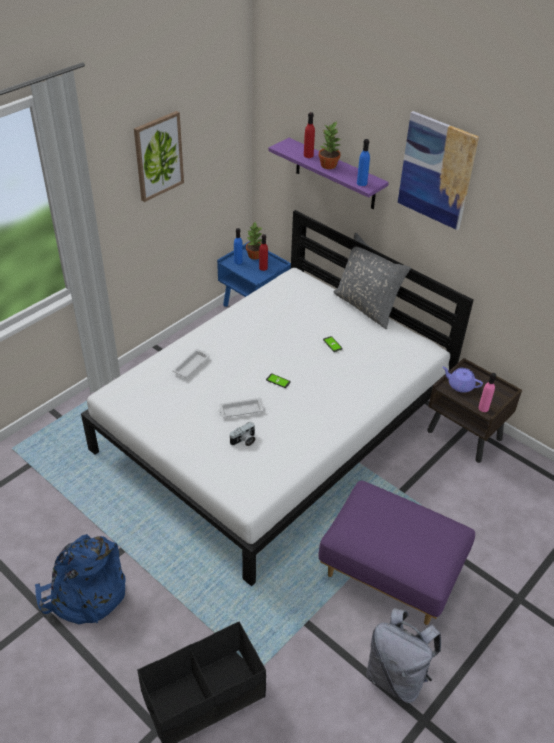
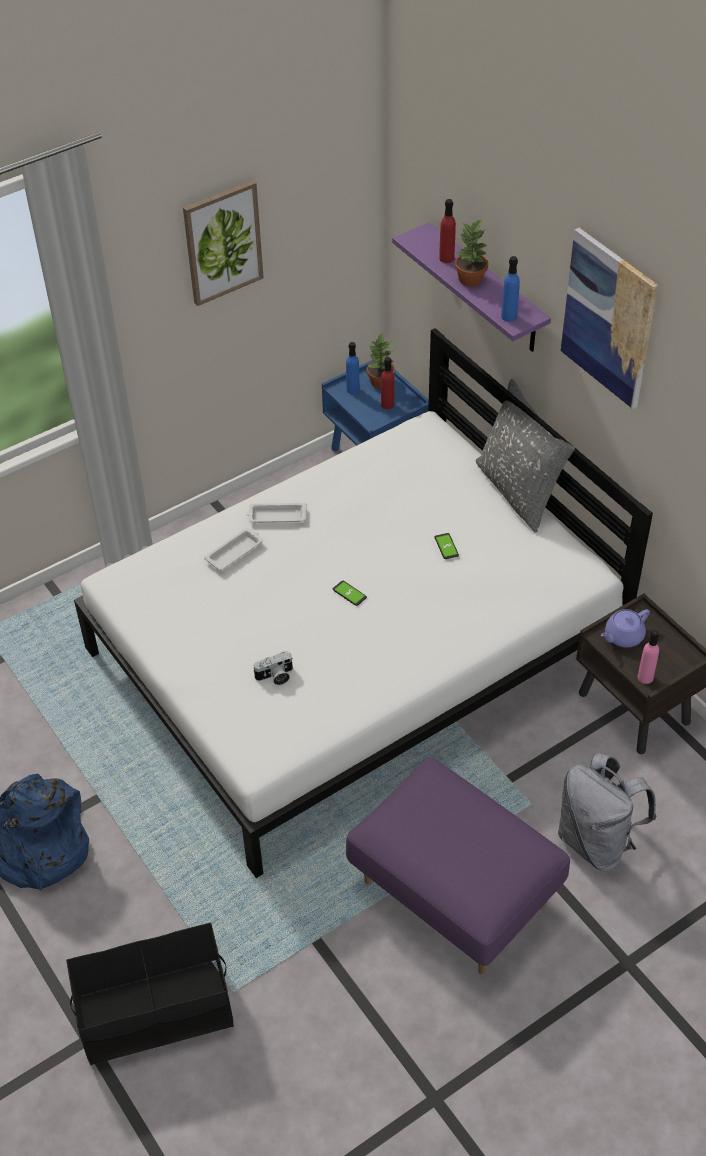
camera: 15 degrees right, 5 degrees up
white tray [218,398,265,417] -> white tray moved to [246,503,307,523]
grey backpack [367,608,441,703] -> grey backpack moved to [558,753,656,871]
purple teapot [443,367,483,393] -> purple teapot turned 75 degrees counterclockwise [601,609,650,648]

